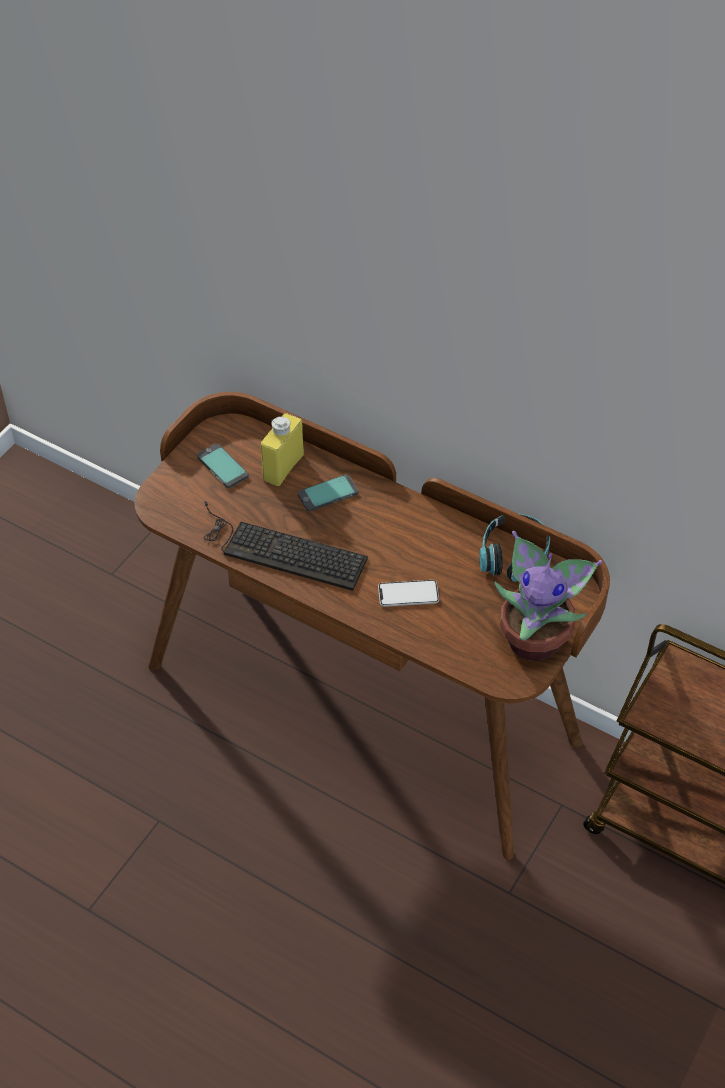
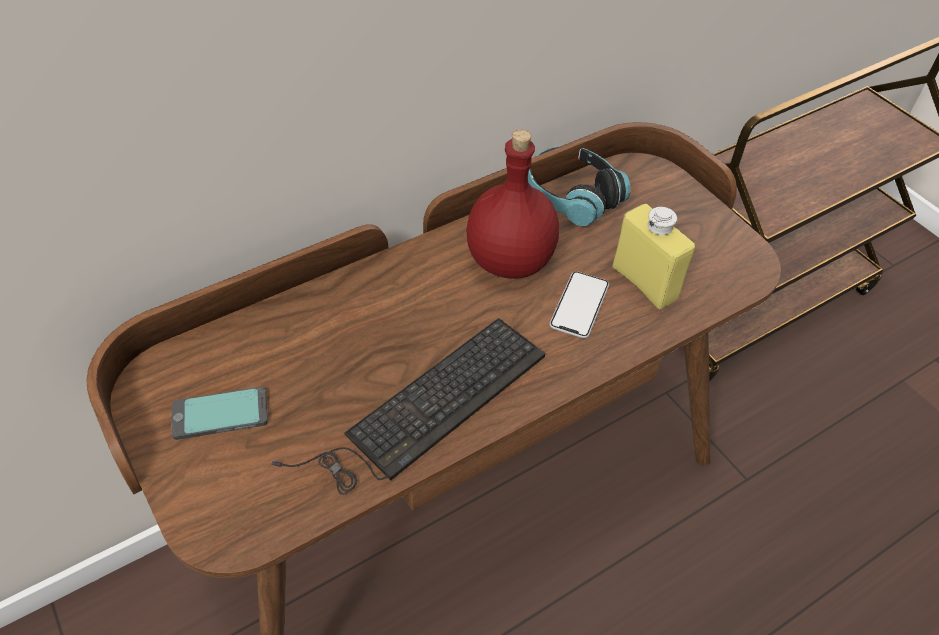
camera: 65 degrees left, 0 degrees up
yellow bottle [261,413,304,486] -> yellow bottle moved to [613,204,695,309]
phone [298,474,359,512] -> none
potted plant [494,531,603,661] -> none
none -> red bottle [466,130,559,279]

